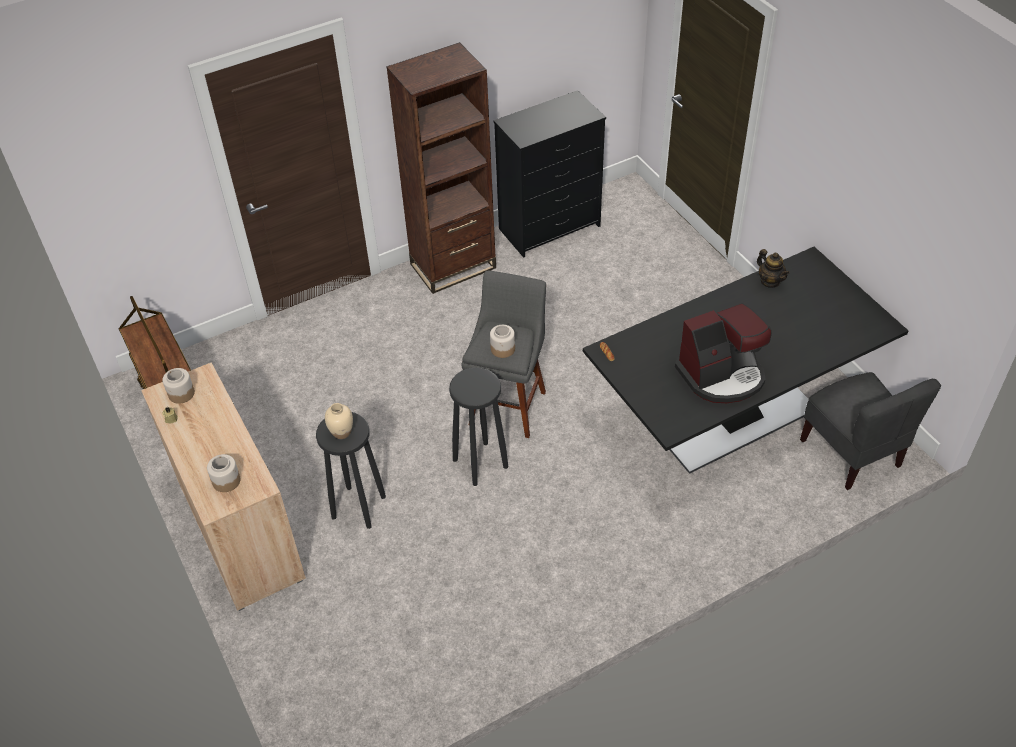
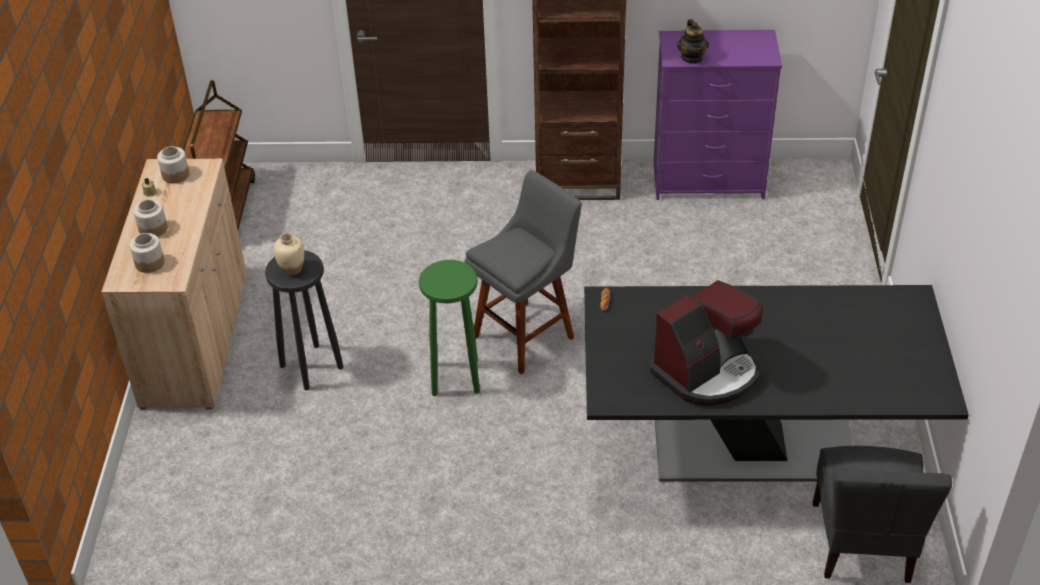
camera: 30 degrees right, 5 degrees down
black stool [449,368,508,486] -> green stool [419,260,480,396]
jar [490,325,515,358] -> jar moved to [134,199,168,237]
black dresser [493,90,606,258] -> purple dresser [654,30,782,200]
coffee machine [675,303,772,403] -> coffee machine turned 45 degrees counterclockwise [650,280,763,406]
teapot [757,249,790,288] -> teapot moved to [677,19,709,64]

